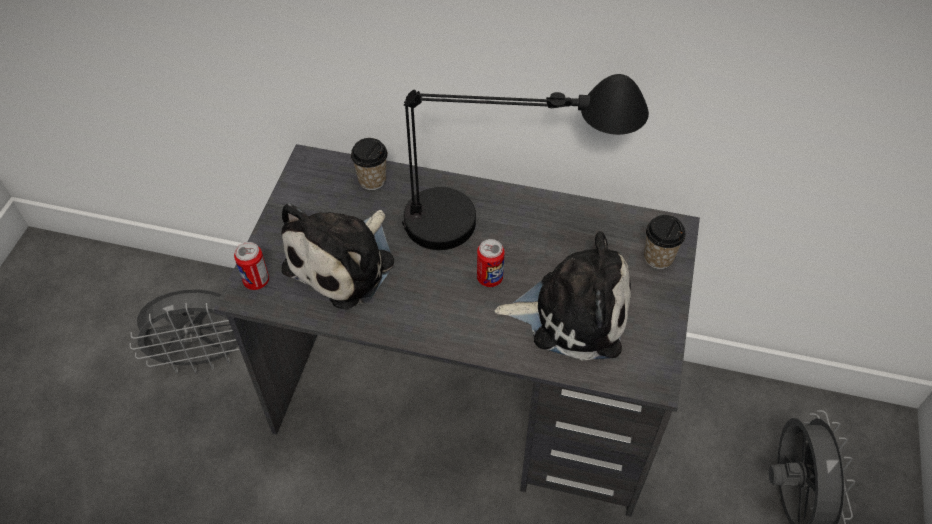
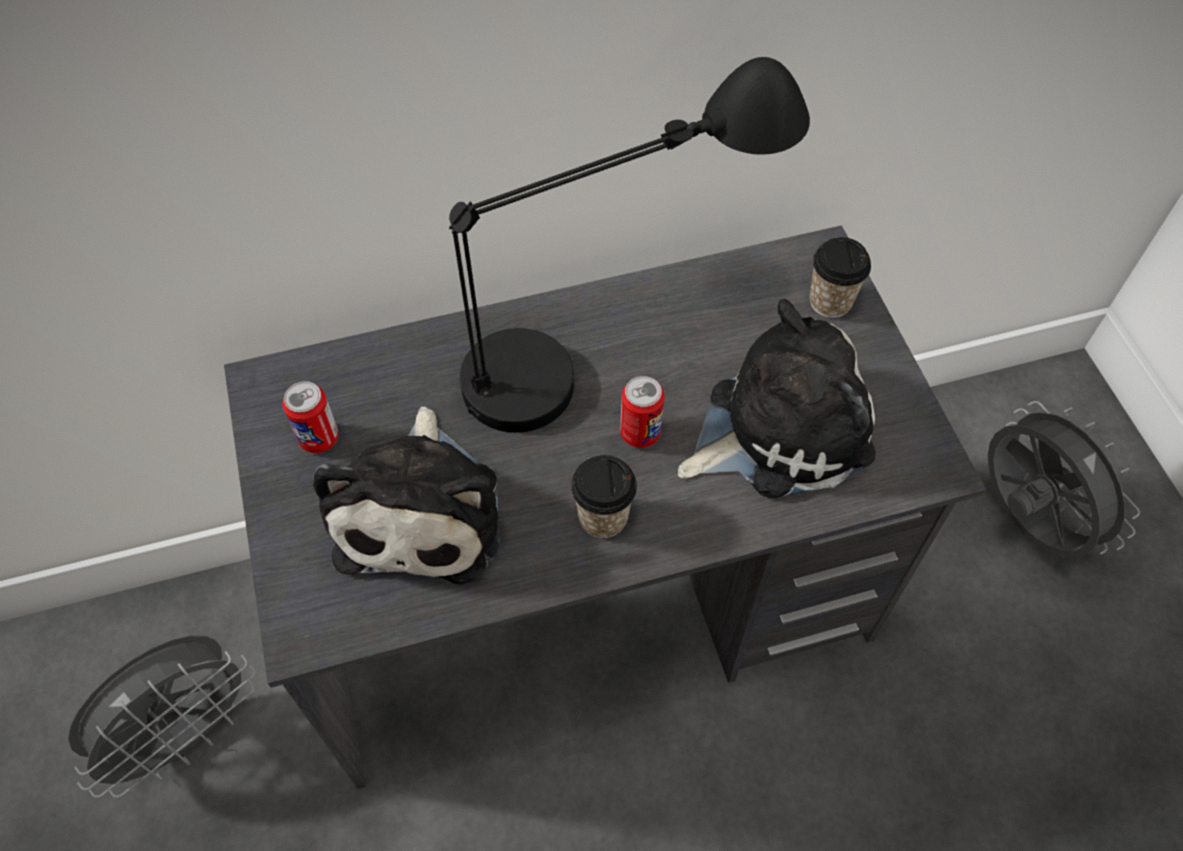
camera: 30 degrees left, 5 degrees up
can [234,242,269,290] -> can moved to [283,381,339,453]
cup [351,138,388,190] -> cup moved to [571,455,637,538]

